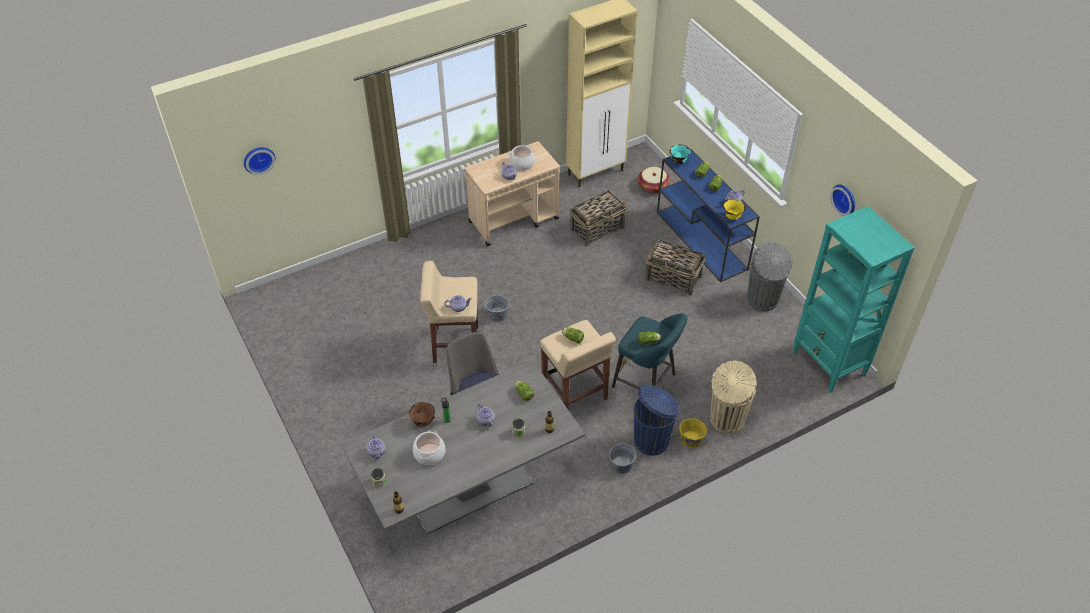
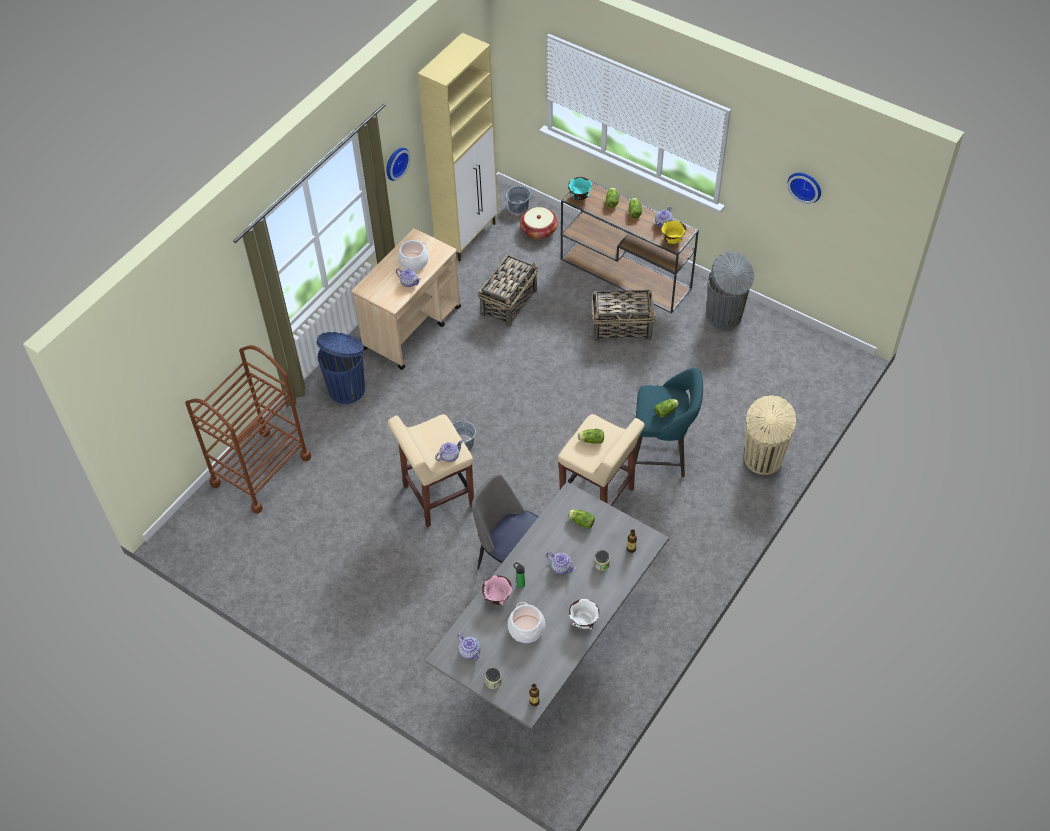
camera: 25 degrees left, 5 degrees up
wall clock [244,147,275,175] -> wall clock moved to [386,147,411,181]
brown bowl [409,402,435,428] -> pink bowl [482,575,512,605]
grey bucket [609,444,636,474] -> grey bucket moved to [506,185,531,214]
blue trash can [634,385,680,456] -> blue trash can moved to [317,332,365,404]
blue console table [657,149,760,282] -> brown console table [561,181,699,313]
yellow bucket [679,416,707,448] -> none
turquoise bookcase [793,206,915,393] -> none
none -> brown cart [185,345,311,514]
none -> white bowl [569,599,599,629]

